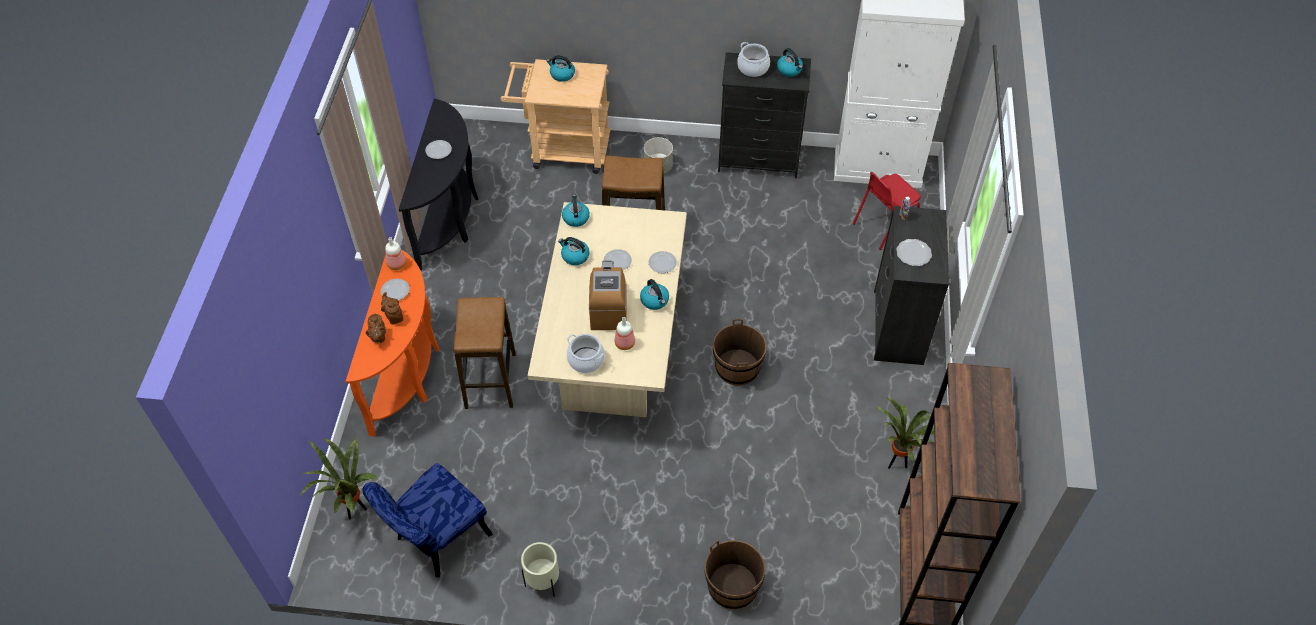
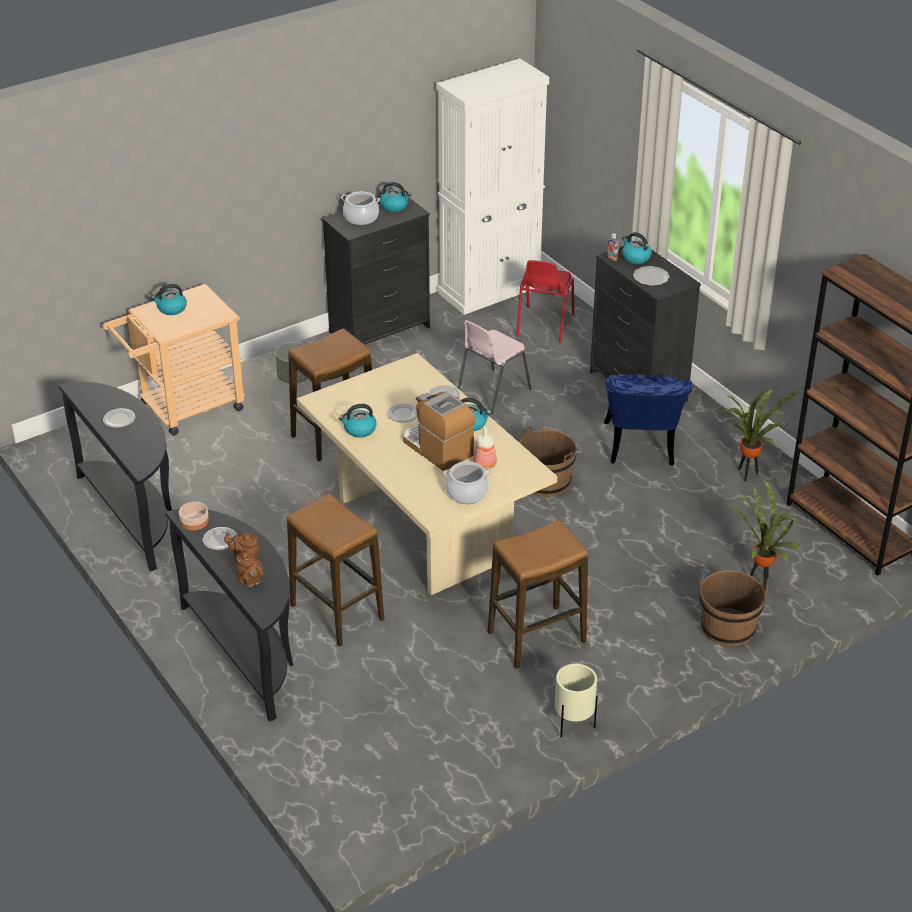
camera: 40 degrees left, 15 degrees down
potted plant [299,436,378,520] -> potted plant moved to [726,480,802,589]
orange console table [346,250,439,436] -> black console table [165,509,293,721]
blue chair [362,463,493,577] -> blue chair moved to [604,374,693,466]
bottle [385,237,406,270] -> bowl [179,502,209,531]
kettle [562,195,590,227] -> kettle moved to [622,232,652,264]
none -> pink chair [458,320,531,414]
none -> stool [488,519,588,669]

